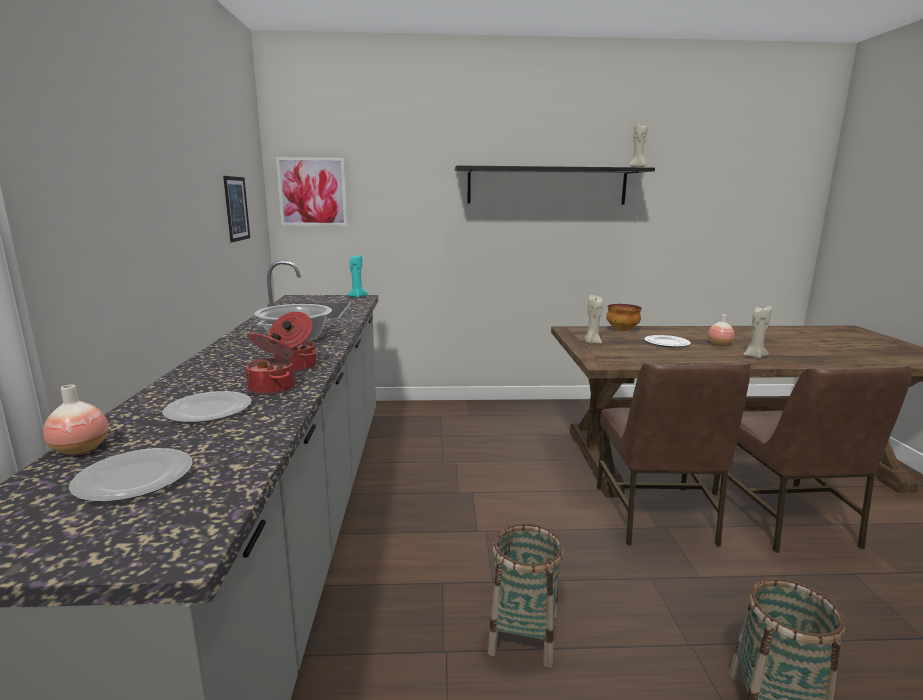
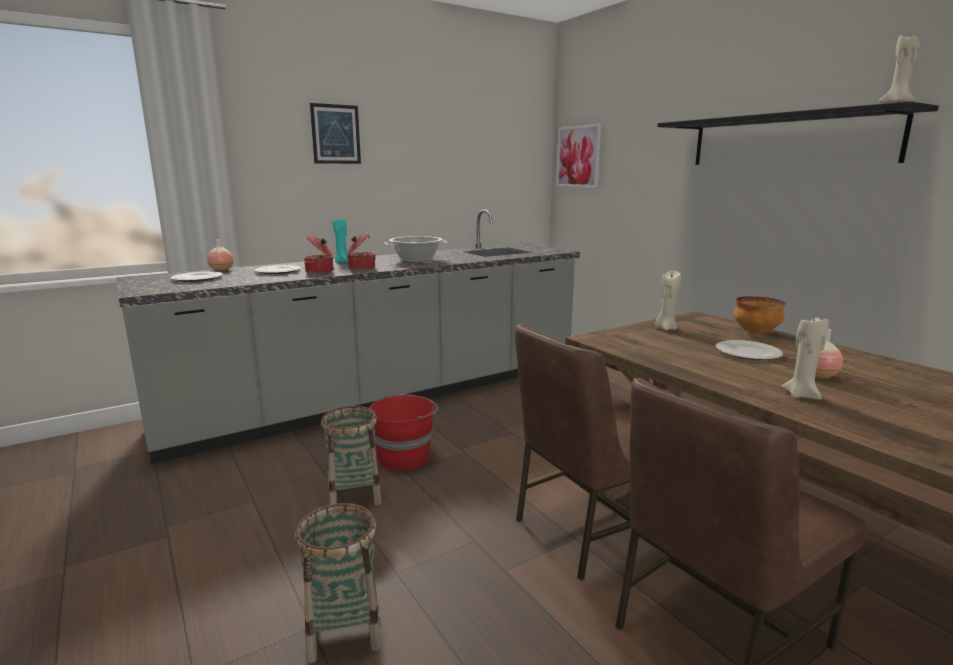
camera: 60 degrees right, 0 degrees up
picture [223,176,250,242] -> picture moved to [310,103,361,164]
turquoise candle [347,254,368,298] -> turquoise candle moved to [333,219,348,263]
none -> red bucket [369,394,438,471]

